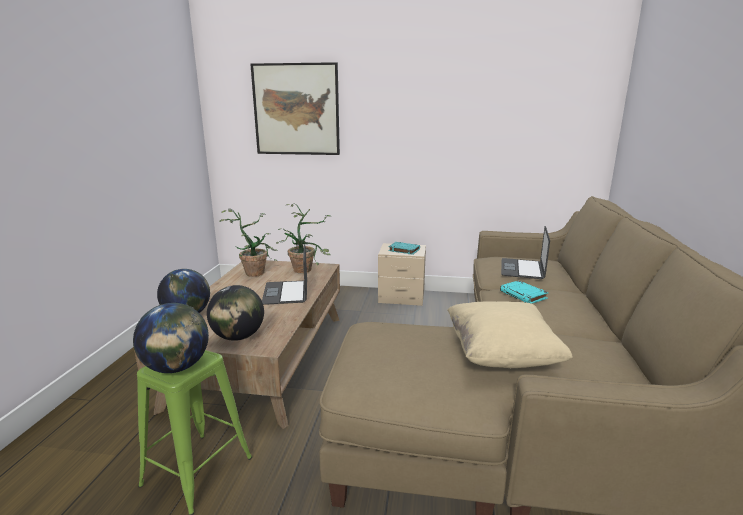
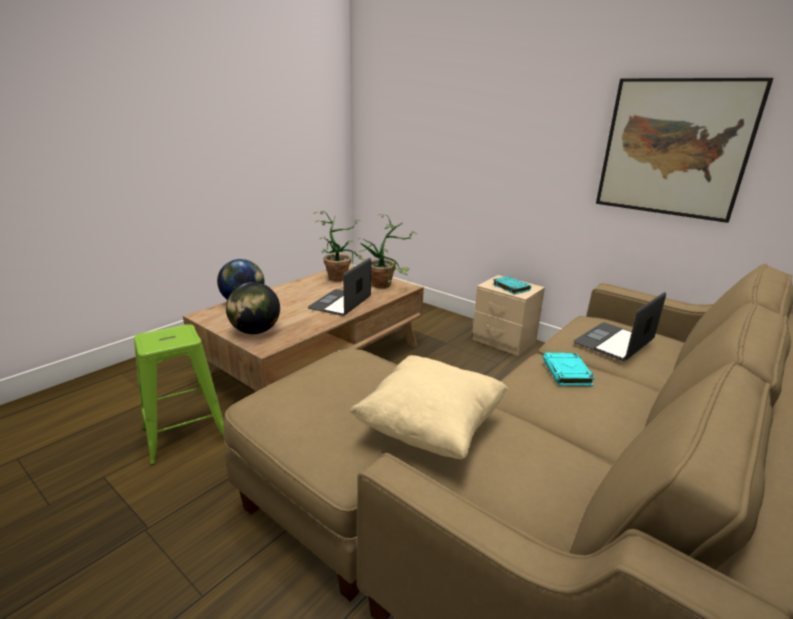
camera: 30 degrees right, 5 degrees up
globe [133,303,209,373] -> none
picture [250,62,340,155] -> picture moved to [596,78,773,223]

